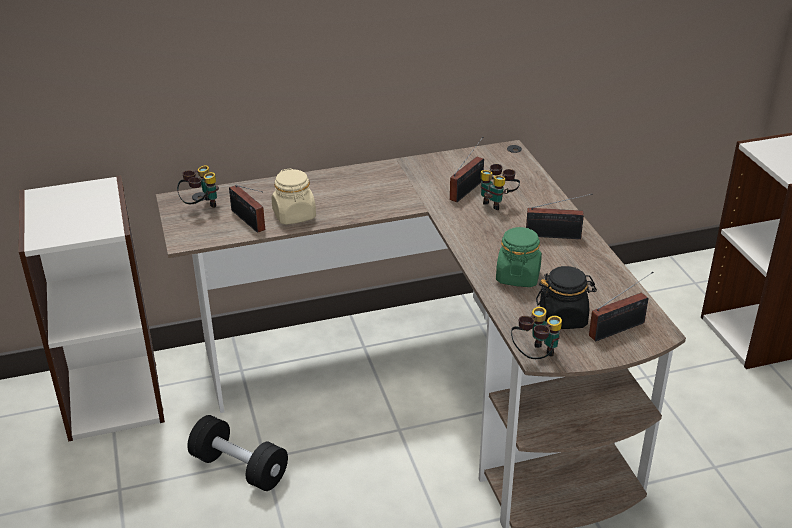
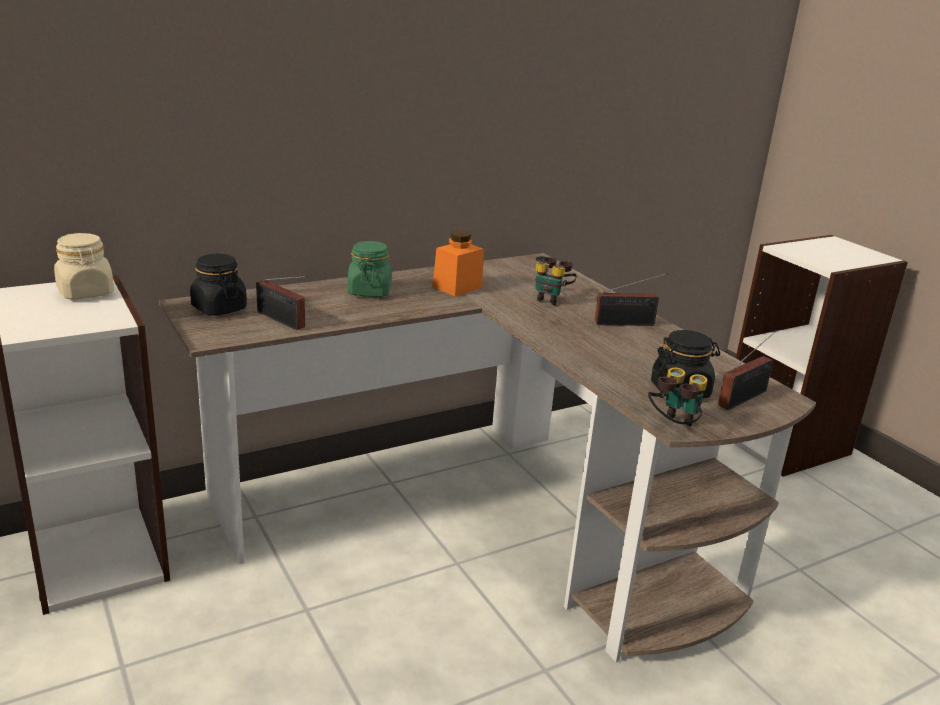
camera: 15 degrees left, 10 degrees down
binoculars [177,165,219,208] -> black jar [190,254,247,316]
black dumbbell [187,415,288,491] -> none
beige jar [272,168,316,225] -> beige jar moved to [54,233,114,299]
radio [450,137,484,202] -> none
green jar [496,227,542,287] -> green jar moved to [348,241,392,297]
none -> orange jar [433,231,483,296]

